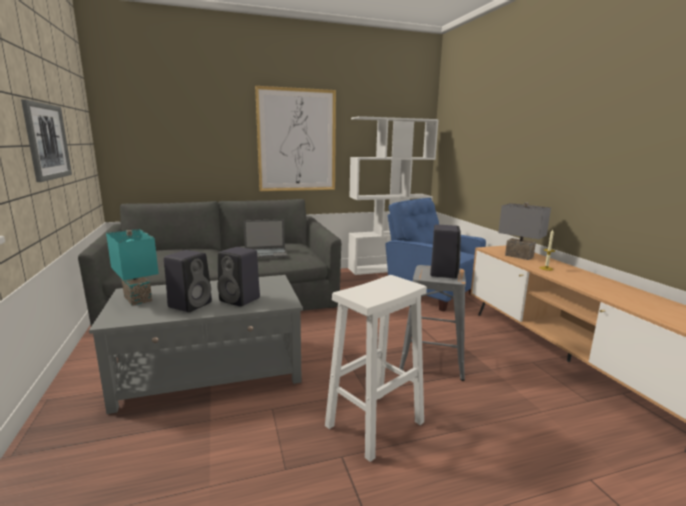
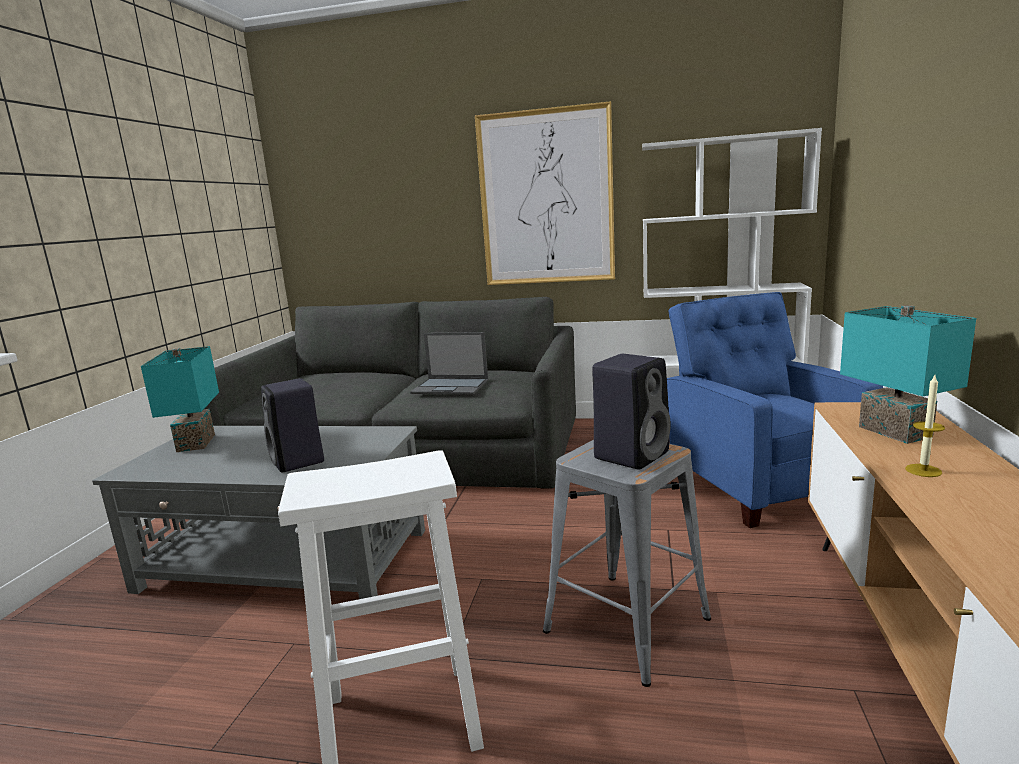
camera: 30 degrees right, 0 degrees up
picture [21,99,72,182] -> none
black speaker [164,250,212,312] -> none
grey table lamp [498,202,551,260] -> turquoise table lamp [840,305,976,444]

